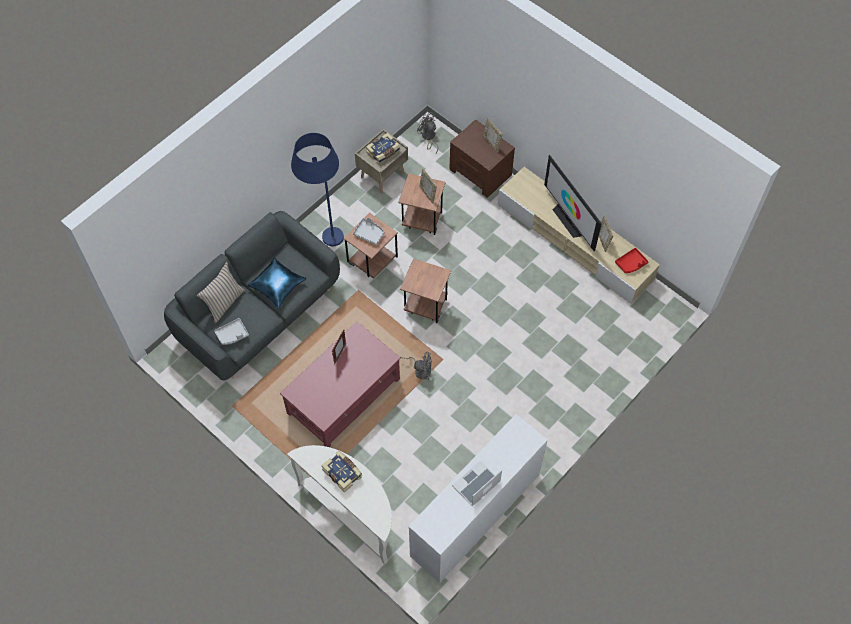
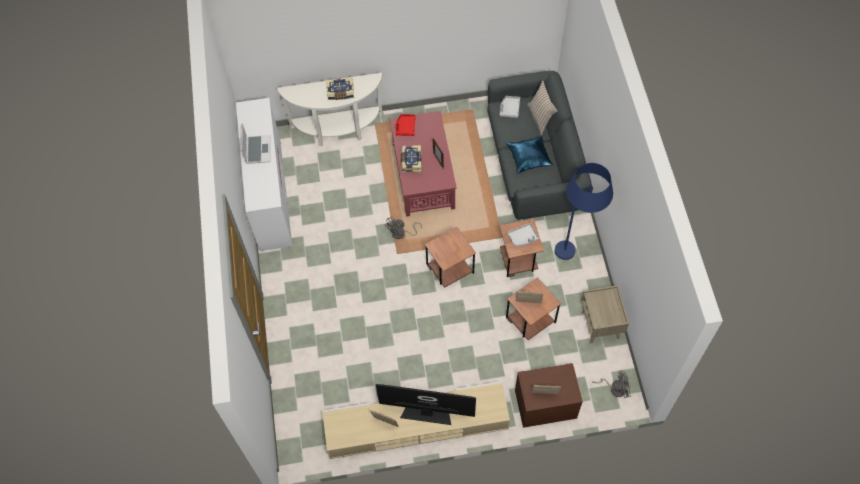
camera: 130 degrees right, 0 degrees up
book [366,132,400,164] -> book moved to [400,145,422,173]
red tray [615,248,649,273] -> red tray moved to [396,114,416,136]

